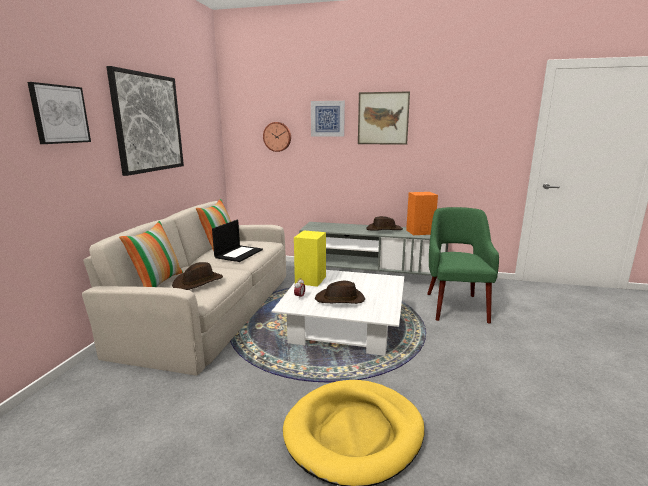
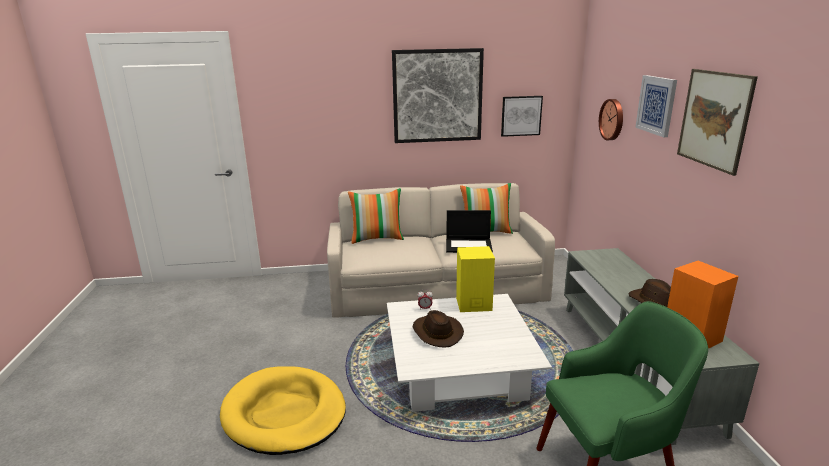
camera: 70 degrees right, 5 degrees up
picture [27,82,91,144] -> picture moved to [501,96,543,137]
brown hat [172,262,223,290] -> none

